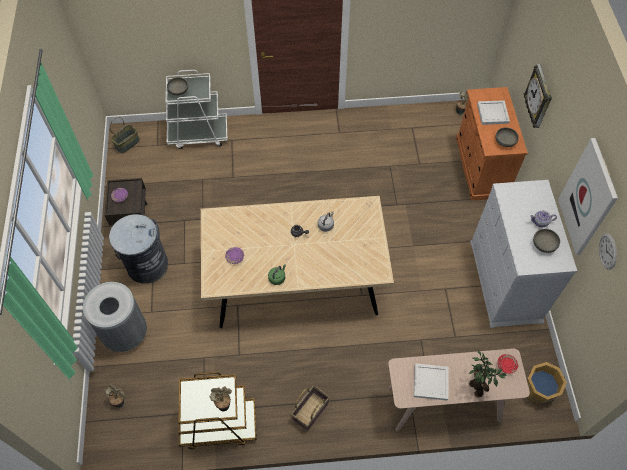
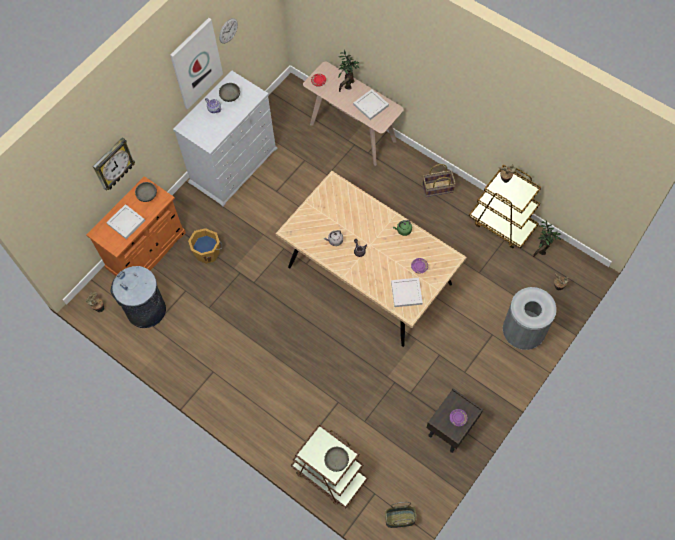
camera: 135 degrees left, 5 degrees up
grey trash can [109,214,168,284] -> grey trash can moved to [110,266,166,328]
white cart [166,70,228,149] -> brown cart [291,424,368,508]
orange bucket [527,362,567,404] -> orange bucket moved to [188,228,222,264]
none -> white tray [391,278,423,307]
none -> potted plant [533,219,561,257]

